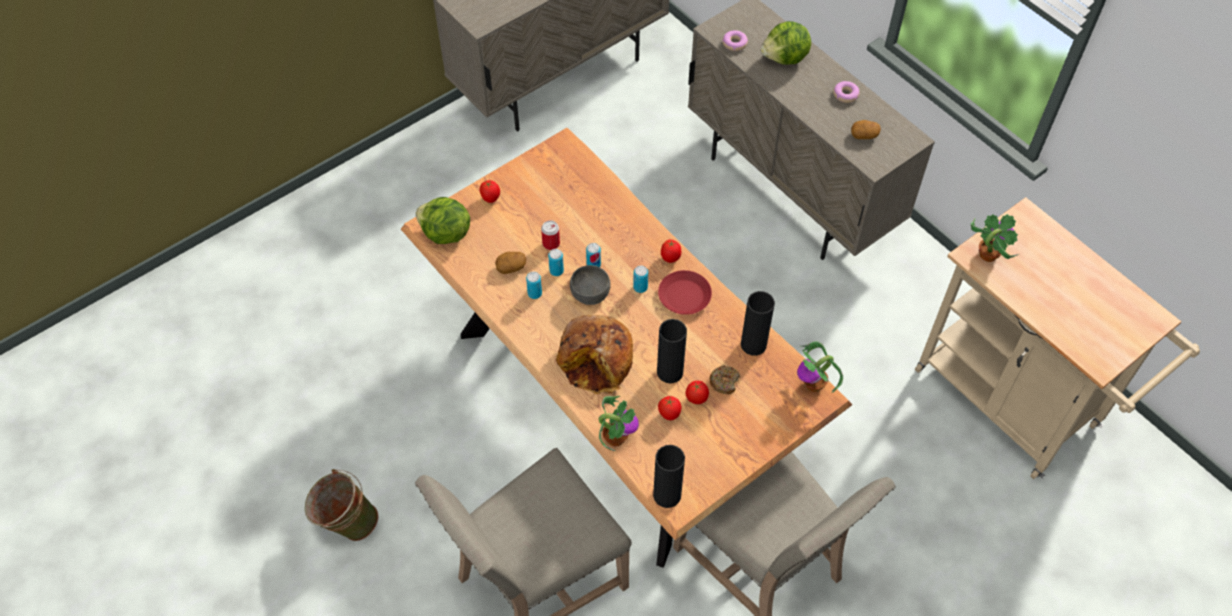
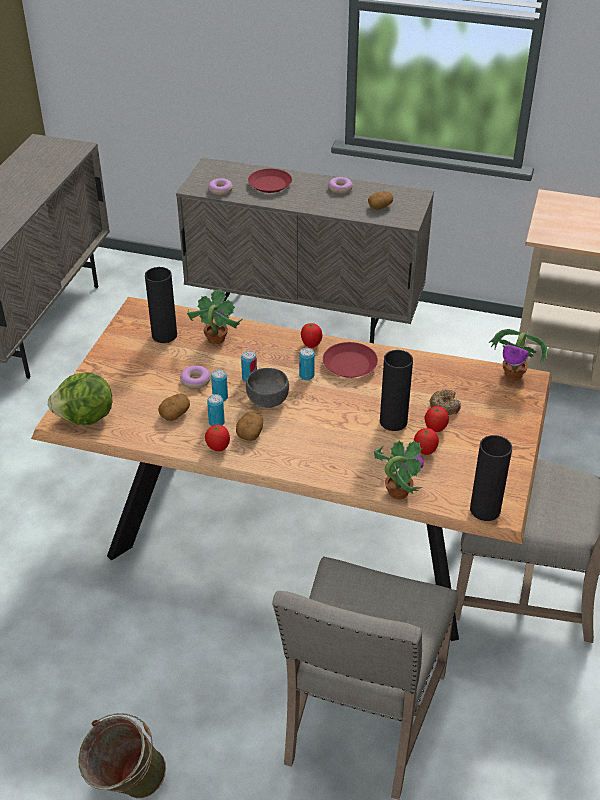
camera: 35 degrees left, 15 degrees down
tomato [480,180,500,203] -> tomato moved to [205,425,230,452]
can [541,220,560,250] -> donut [180,365,211,389]
bread [556,315,633,394] -> none
black vase [741,291,775,356] -> black vase moved to [145,267,177,343]
lettuce [761,21,811,65] -> red plate [248,169,292,193]
potted plant [971,214,1019,262] -> potted plant moved to [187,289,242,344]
none -> potato [236,412,263,441]

